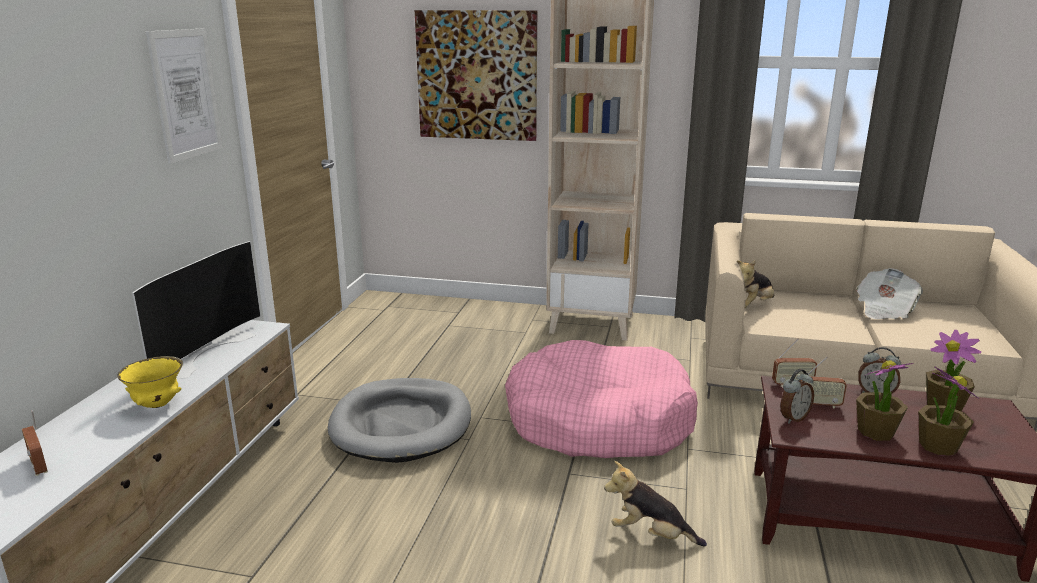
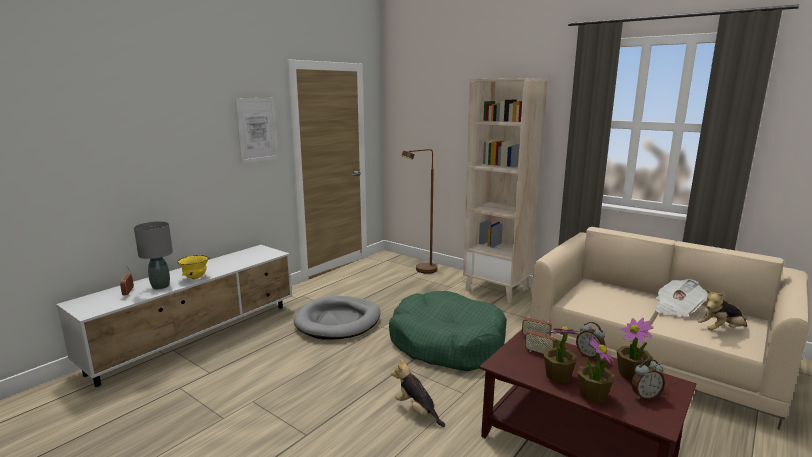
camera: 25 degrees right, 5 degrees down
television [132,241,261,379] -> none
picture [415,10,537,141] -> none
pink dog bed [505,340,698,458] -> green dog bed [389,291,507,371]
plush toy [737,260,774,308] -> plush toy moved to [697,290,747,331]
alarm clock [780,369,814,423] -> alarm clock moved to [631,359,665,400]
none -> grey table lamp [134,221,173,289]
none -> brown floor lamp [401,149,437,274]

